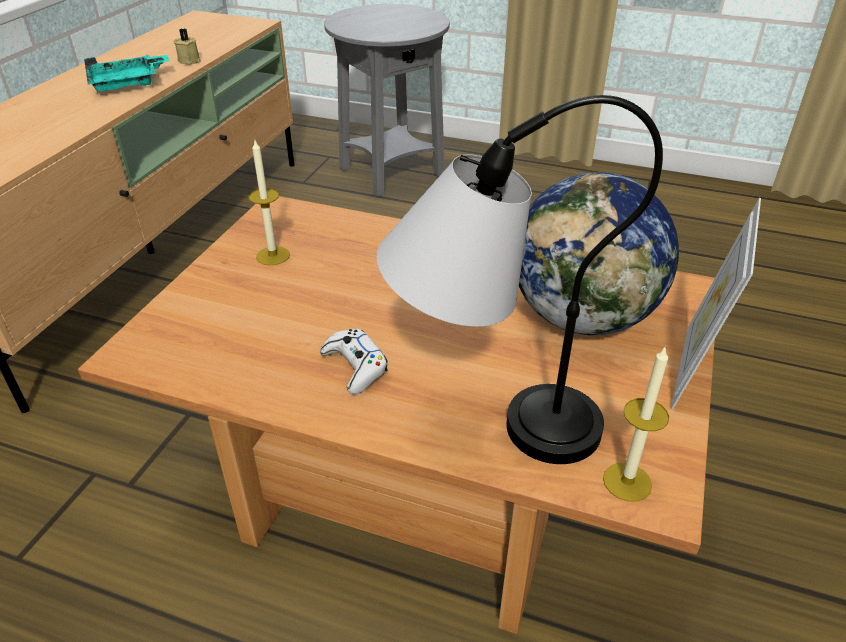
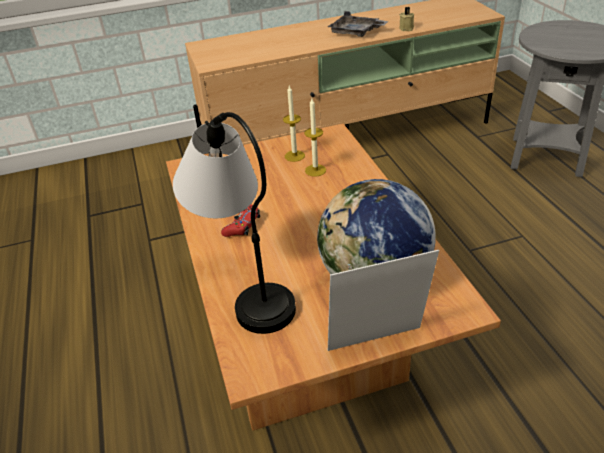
camera: 55 degrees right, 0 degrees up
turquoise tray [84,55,169,92] -> grey tray [328,11,388,37]
white game controller [320,329,388,394] -> red game controller [221,204,260,237]
candle [603,346,669,501] -> candle moved to [304,98,326,177]

